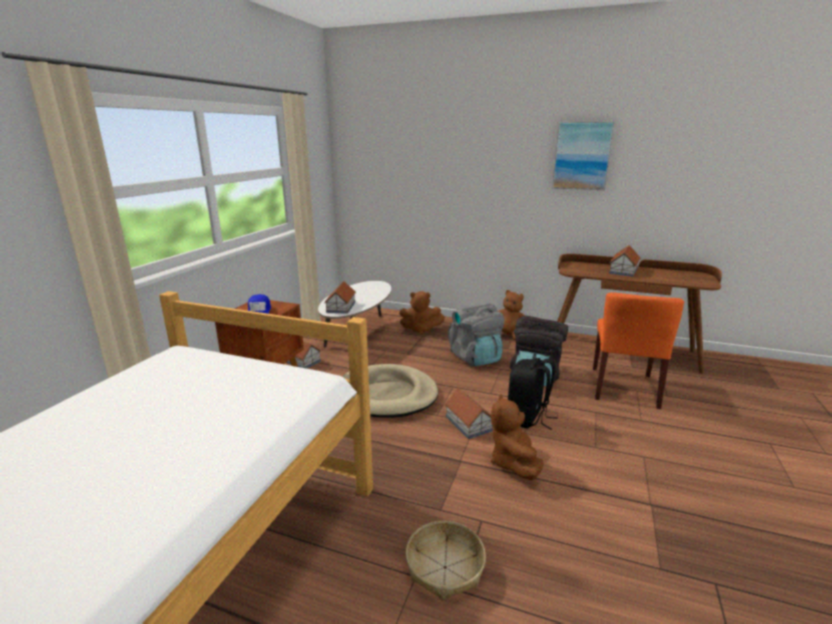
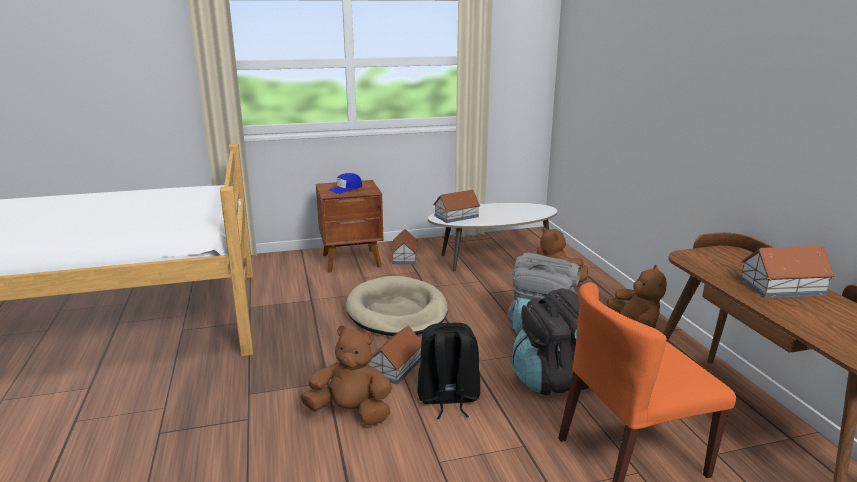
camera: 55 degrees right, 0 degrees up
basket [406,521,486,601] -> none
brown plush toy [491,394,544,480] -> brown plush toy turned 45 degrees clockwise [301,325,392,426]
picture [552,122,614,190] -> none

